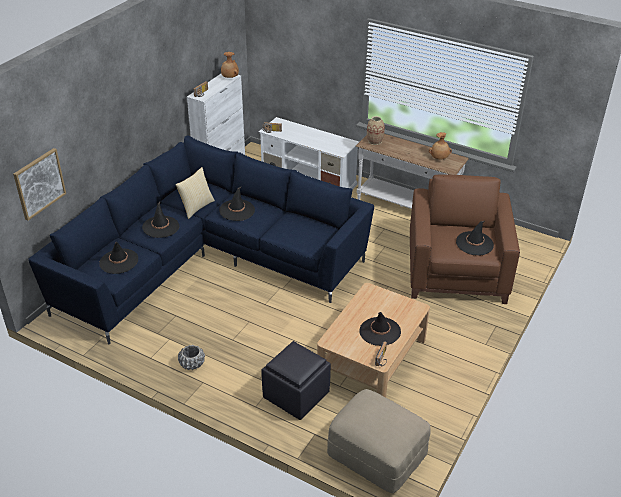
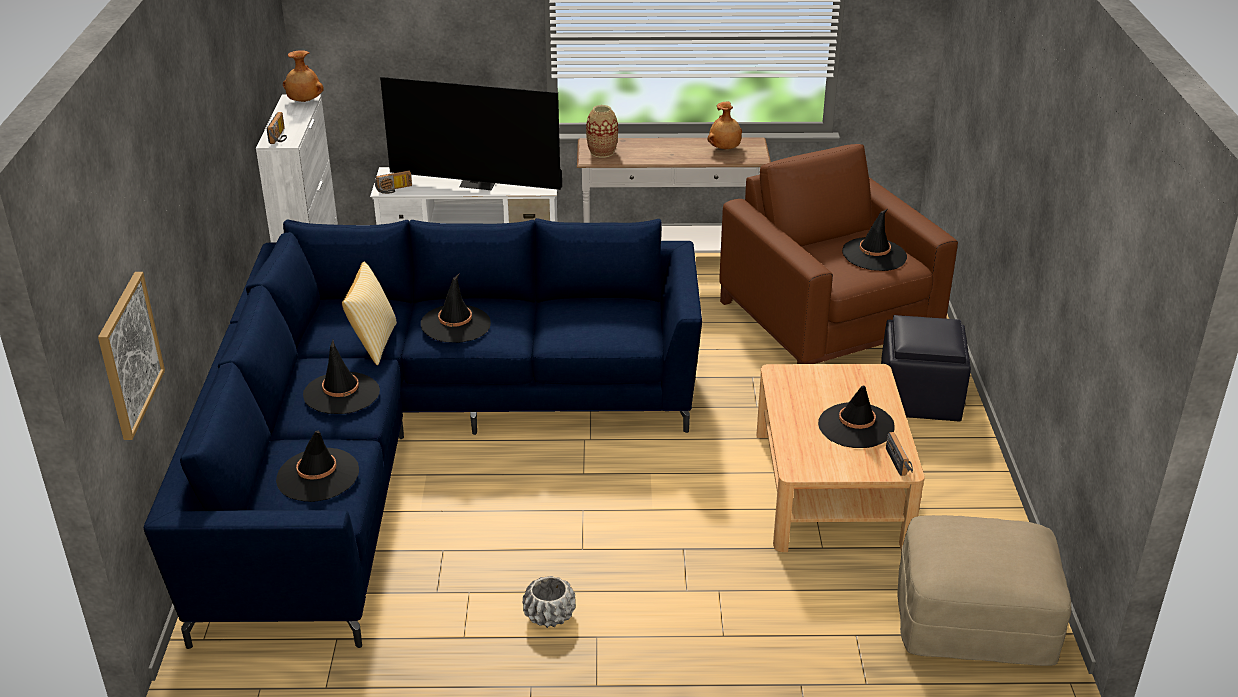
camera: 30 degrees left, 5 degrees down
black ottoman [261,341,331,420] -> black ottoman moved to [881,315,971,421]
none -> television [380,77,562,190]

